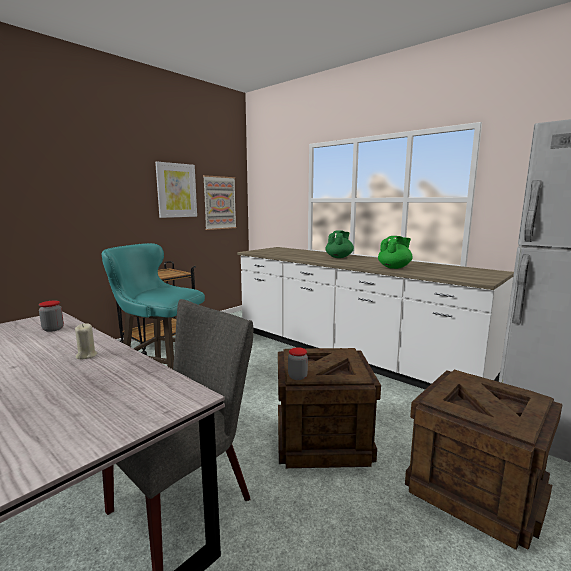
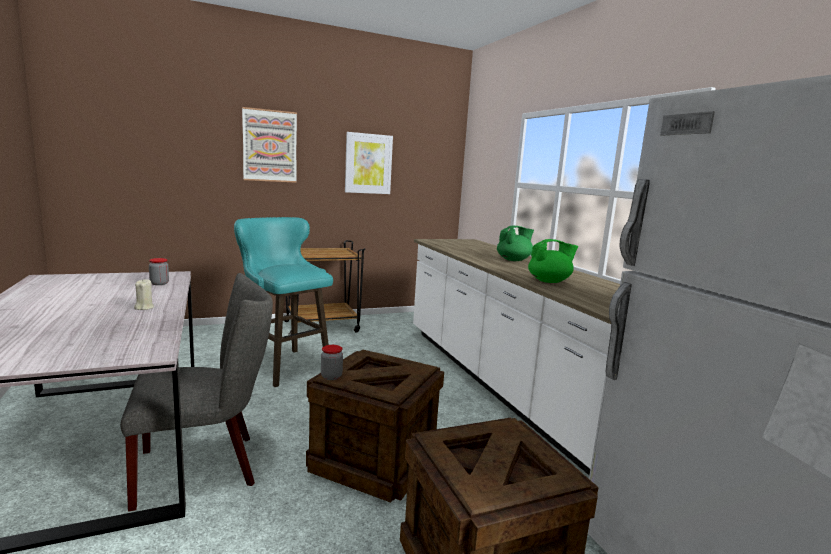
camera: 25 degrees right, 0 degrees up
picture [203,175,237,230] -> picture moved to [242,107,297,183]

